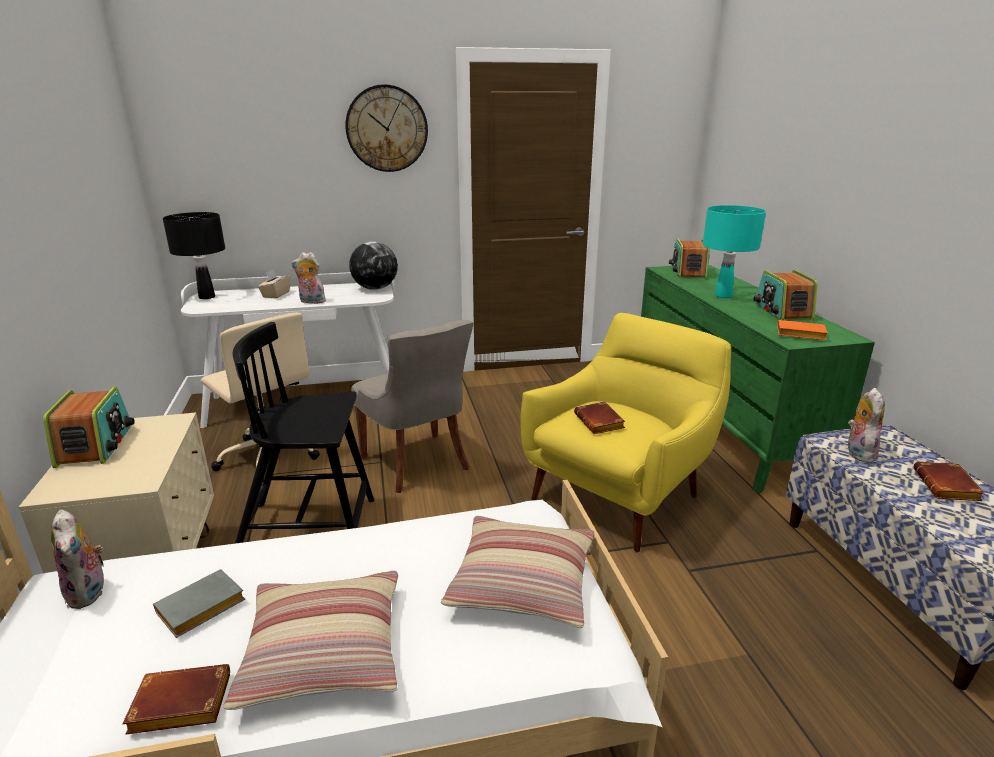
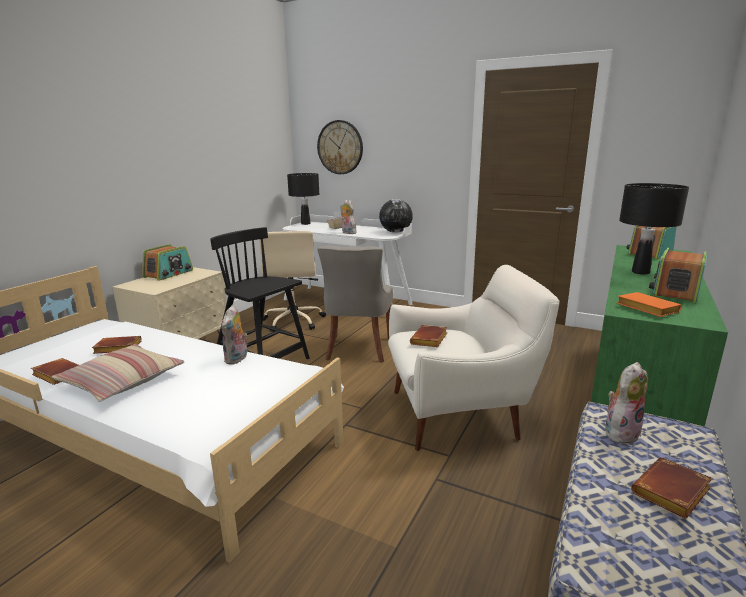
camera: 40 degrees right, 5 degrees down
plush toy [51,509,104,609] -> plush toy moved to [221,305,248,364]
grey book [153,569,245,638] -> brown book [92,336,142,354]
wall clock [345,84,428,172] -> wall clock moved to [317,120,363,174]
pillow [441,516,595,628] -> none
yellow armchair [520,313,731,552] -> white armchair [388,265,560,451]
turquoise table lamp [703,205,766,298] -> black table lamp [619,183,689,274]

